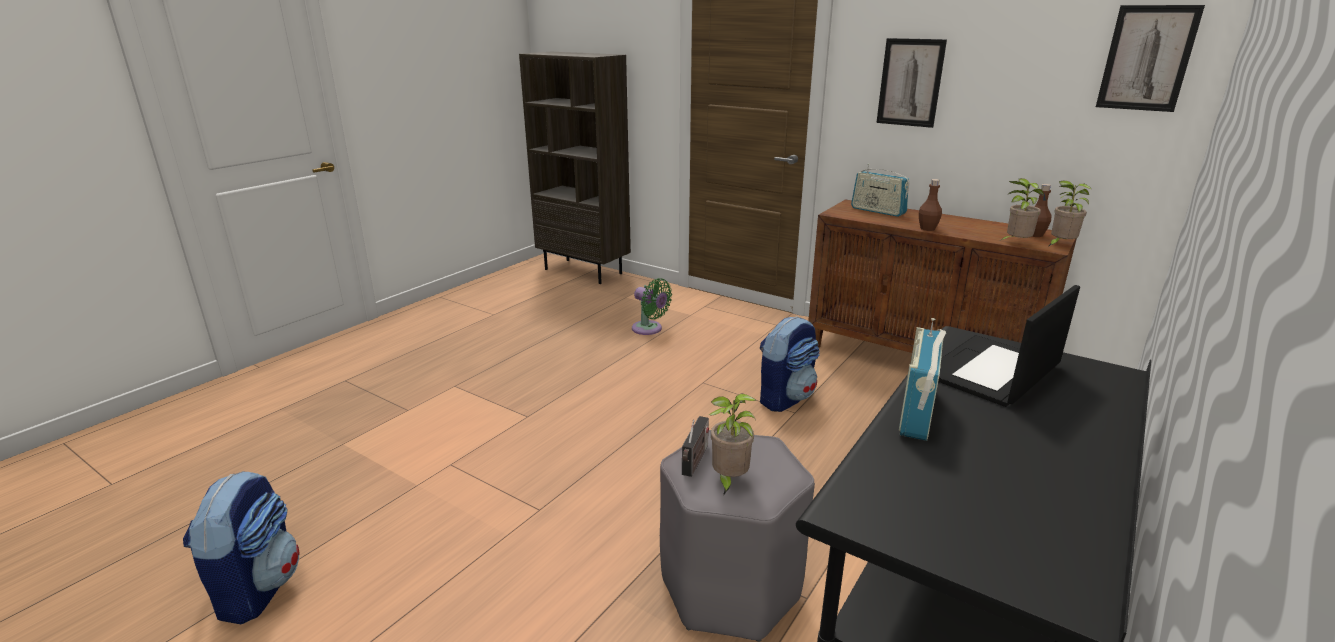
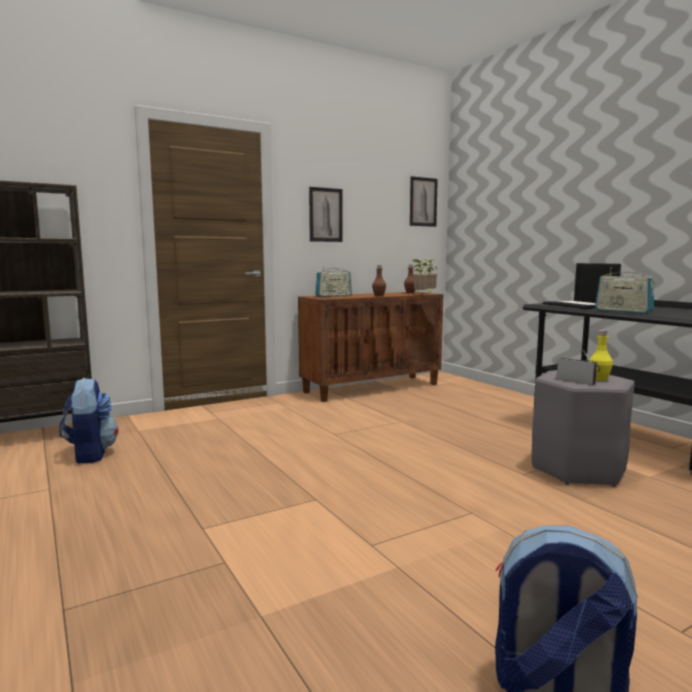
camera: 65 degrees left, 15 degrees down
green fan [632,278,672,335] -> none
potted plant [709,393,756,495] -> yellow bottle [590,330,613,381]
backpack [760,316,820,412] -> backpack moved to [59,378,118,463]

